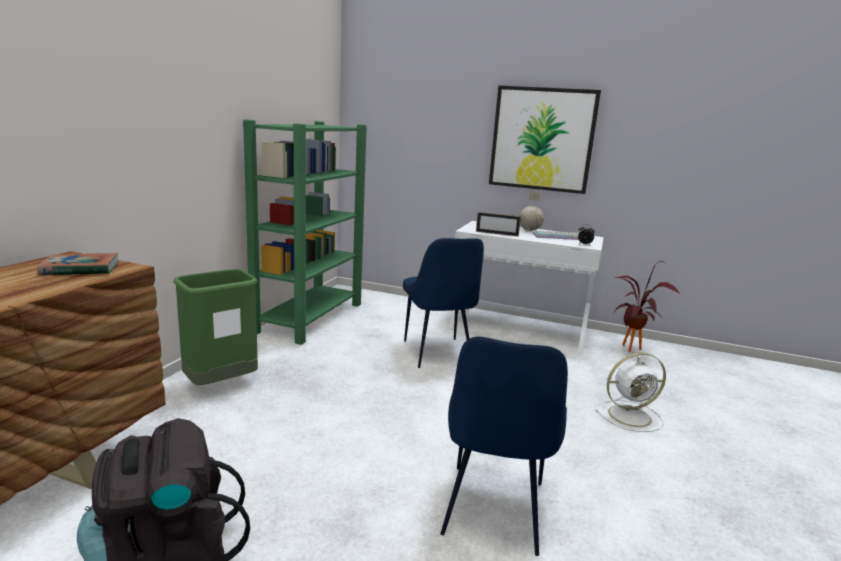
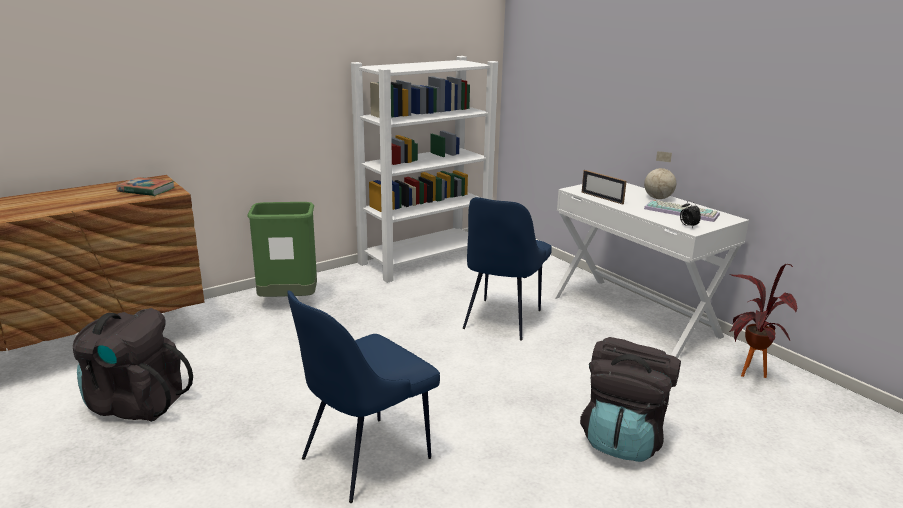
camera: 35 degrees right, 5 degrees up
green bookcase [243,120,367,345] -> white bookcase [351,56,498,283]
picture [489,86,601,194] -> none
white fan [595,353,666,432] -> black backpack [580,337,681,462]

